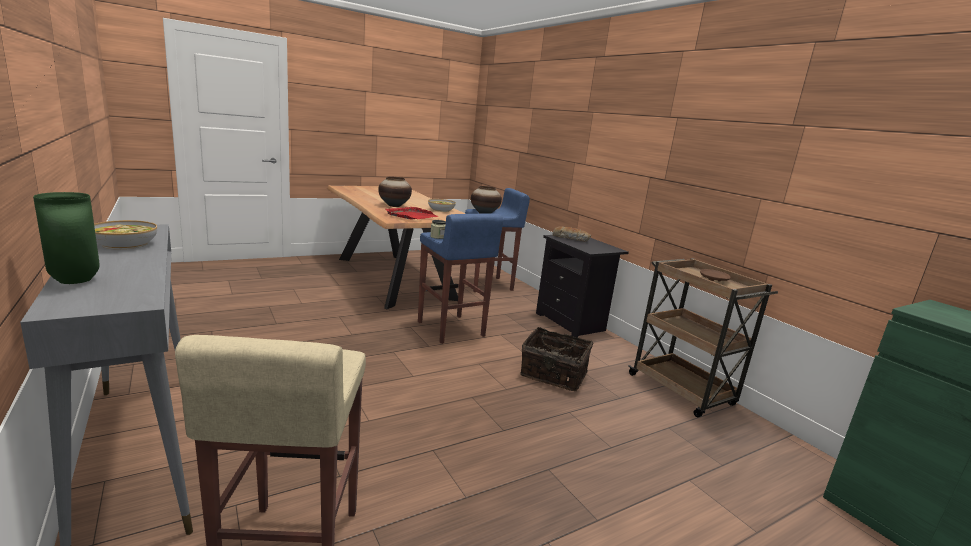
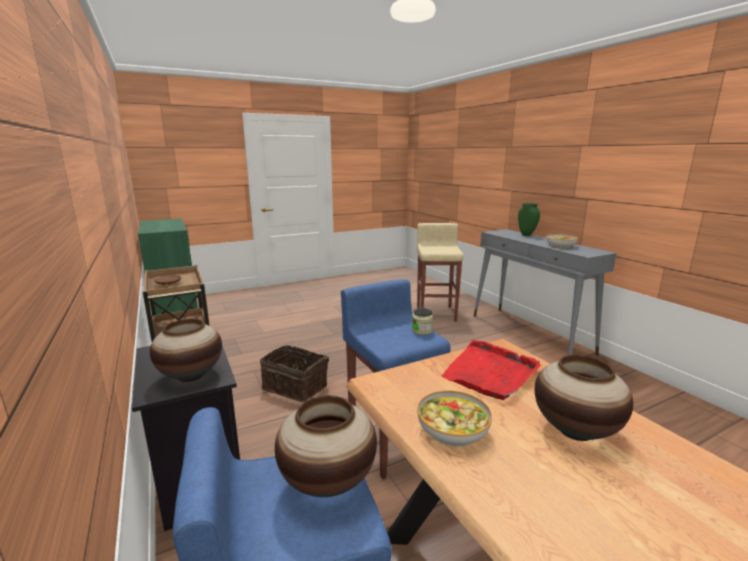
camera: 175 degrees left, 0 degrees up
bread [553,226,591,241] -> vase [150,319,222,382]

